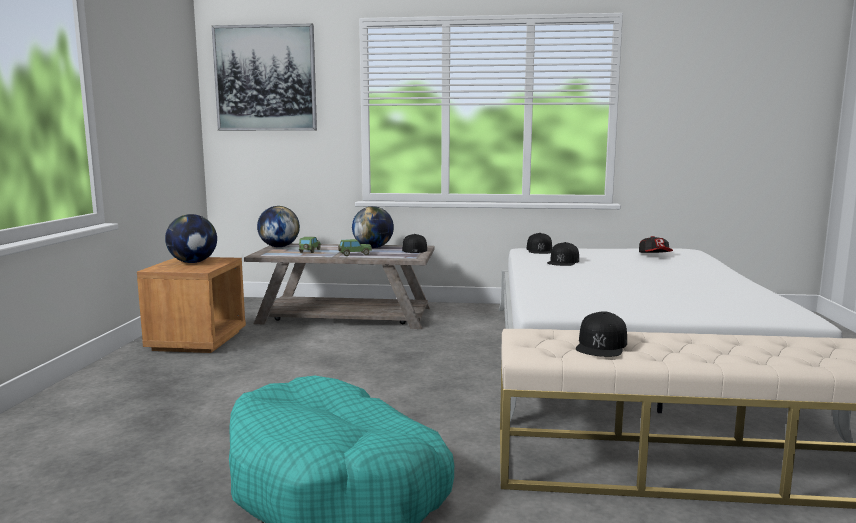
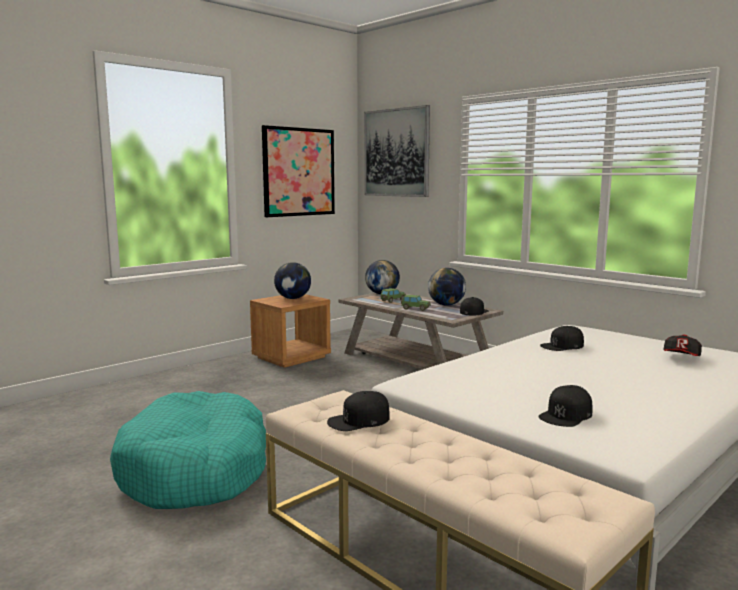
camera: 40 degrees right, 0 degrees up
black cap [526,233,552,254] -> black cap moved to [538,385,592,427]
none -> picture [262,125,335,217]

